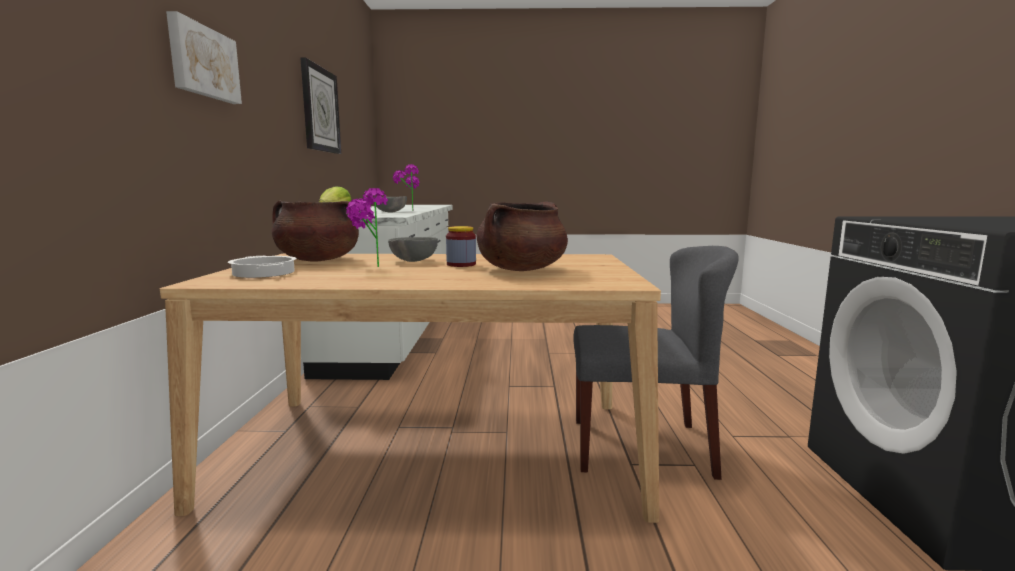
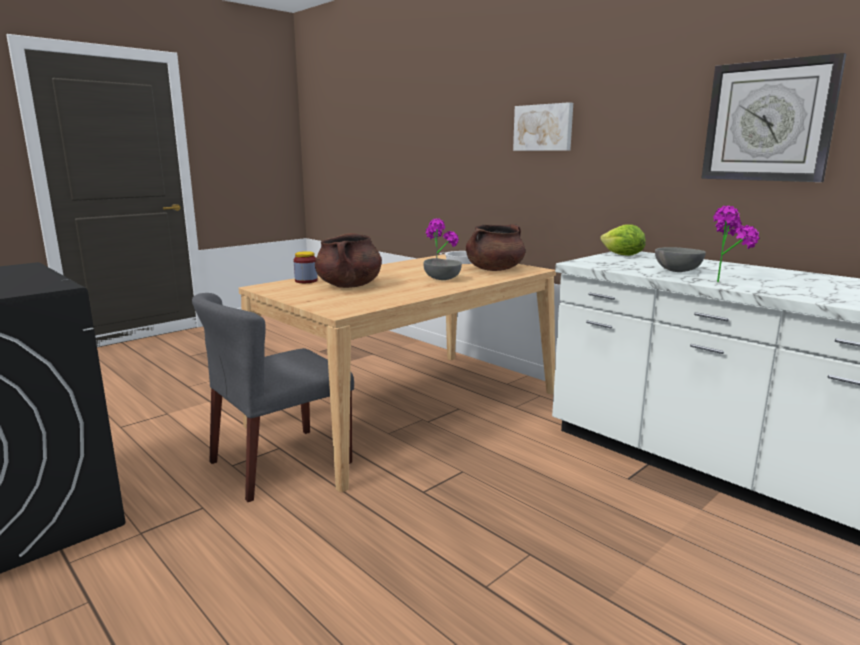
camera: 135 degrees right, 5 degrees up
jar [446,226,476,267] -> jar moved to [294,251,318,283]

